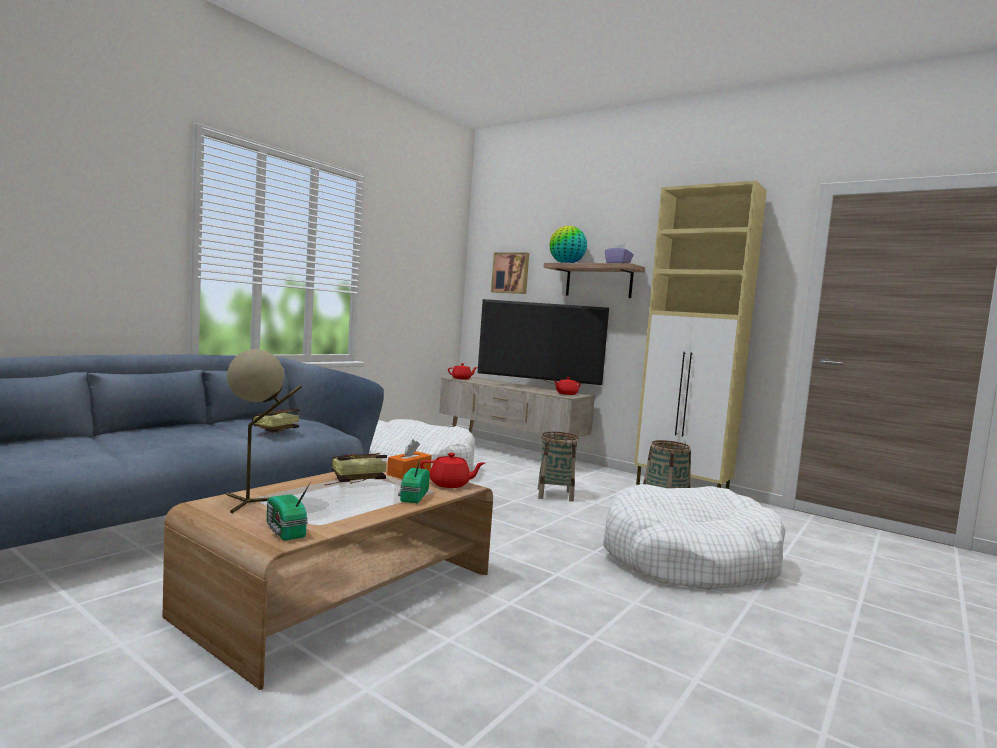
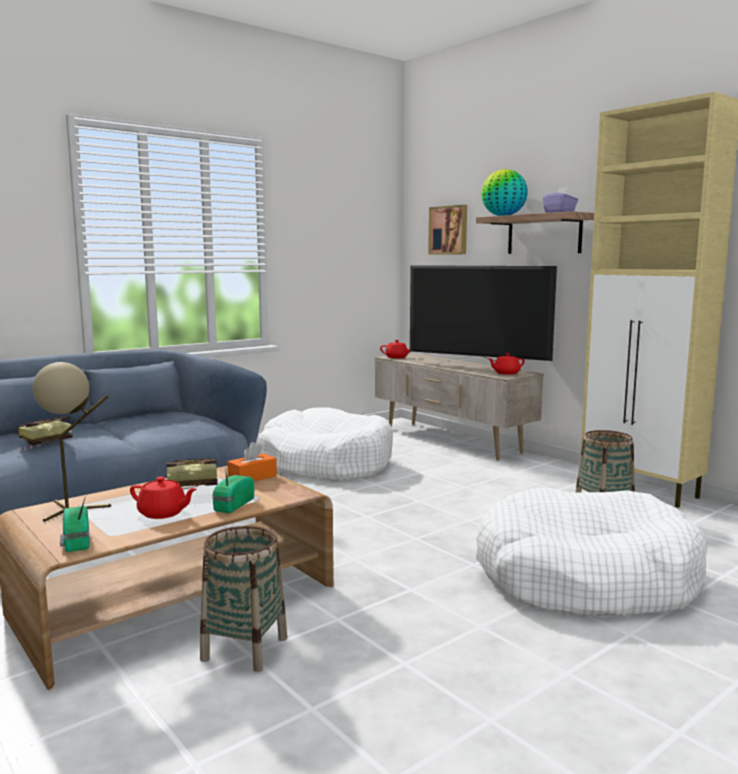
camera: 15 degrees right, 5 degrees up
book [252,408,300,437] -> book moved to [18,416,72,451]
red teapot [420,453,485,488] -> red teapot moved to [130,477,197,519]
basket [538,432,579,502] -> basket moved to [200,526,287,672]

